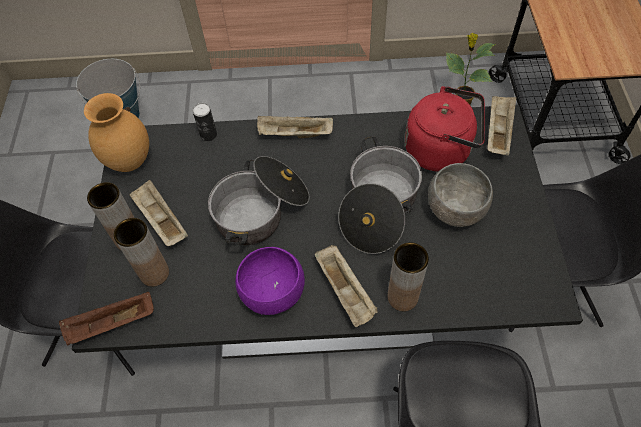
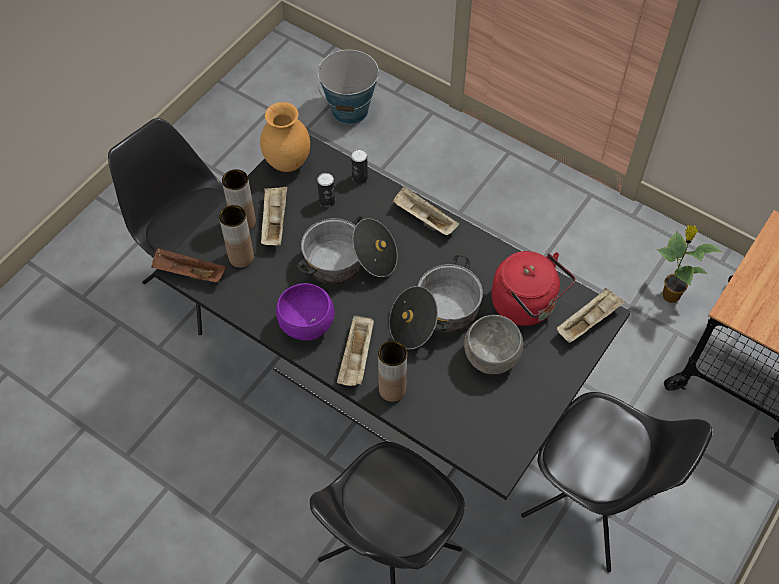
camera: 35 degrees right, 0 degrees up
none -> can [317,173,335,208]

